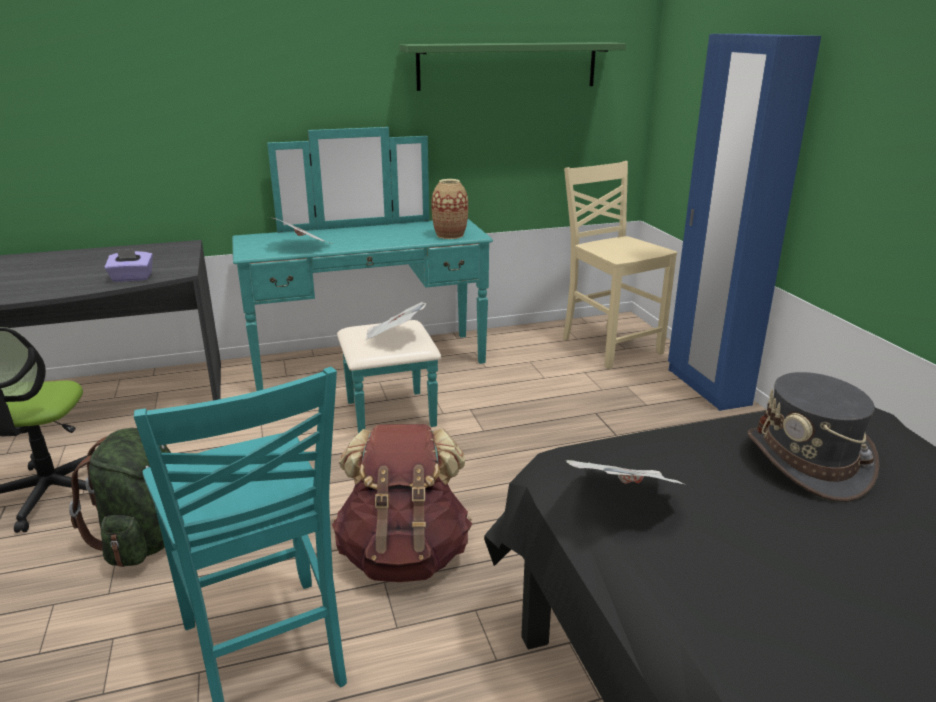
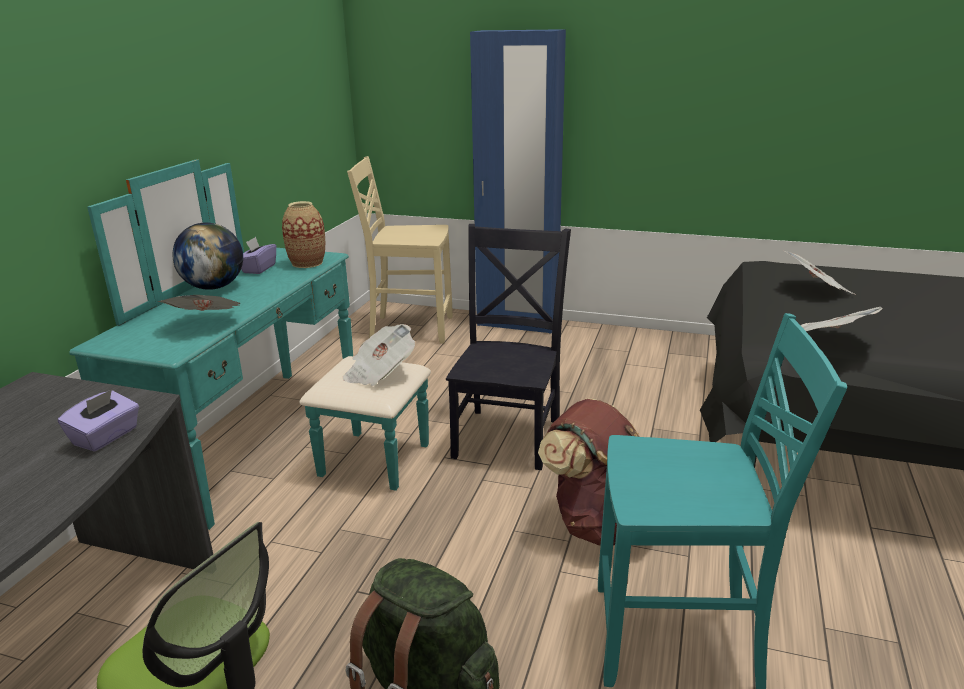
camera: 55 degrees left, 0 degrees up
green shelf [399,42,626,91] -> none
grey hat [747,372,879,502] -> newspaper [784,251,854,294]
none -> globe [173,222,243,290]
none -> purple tissue box [241,237,276,274]
none -> black chair [446,224,571,470]

